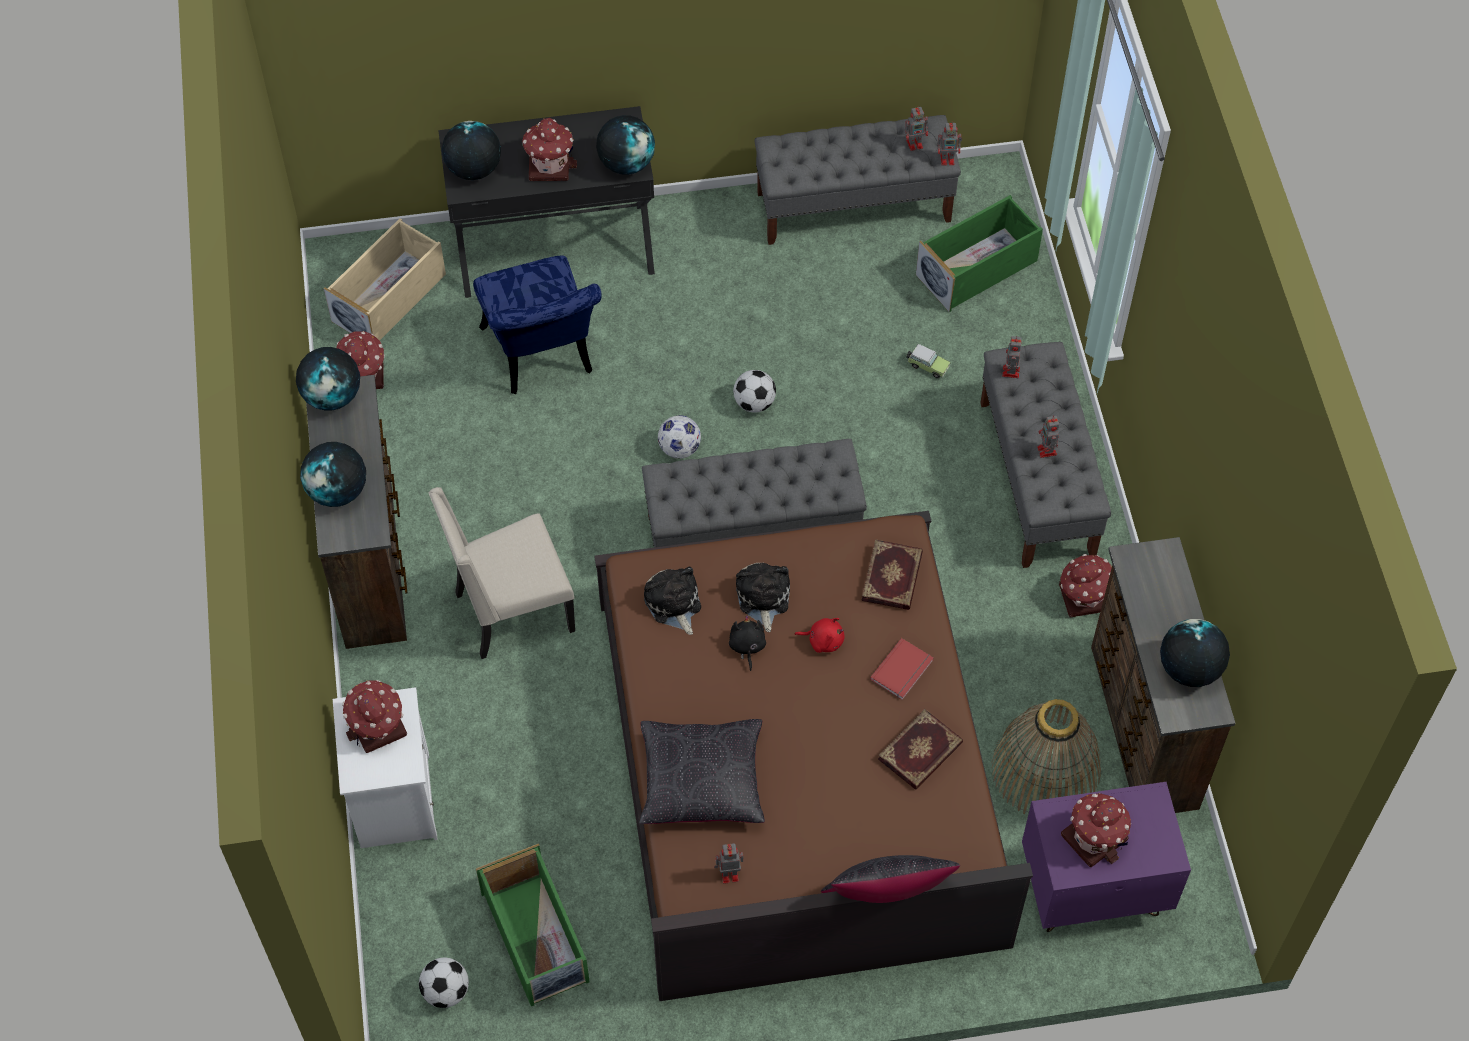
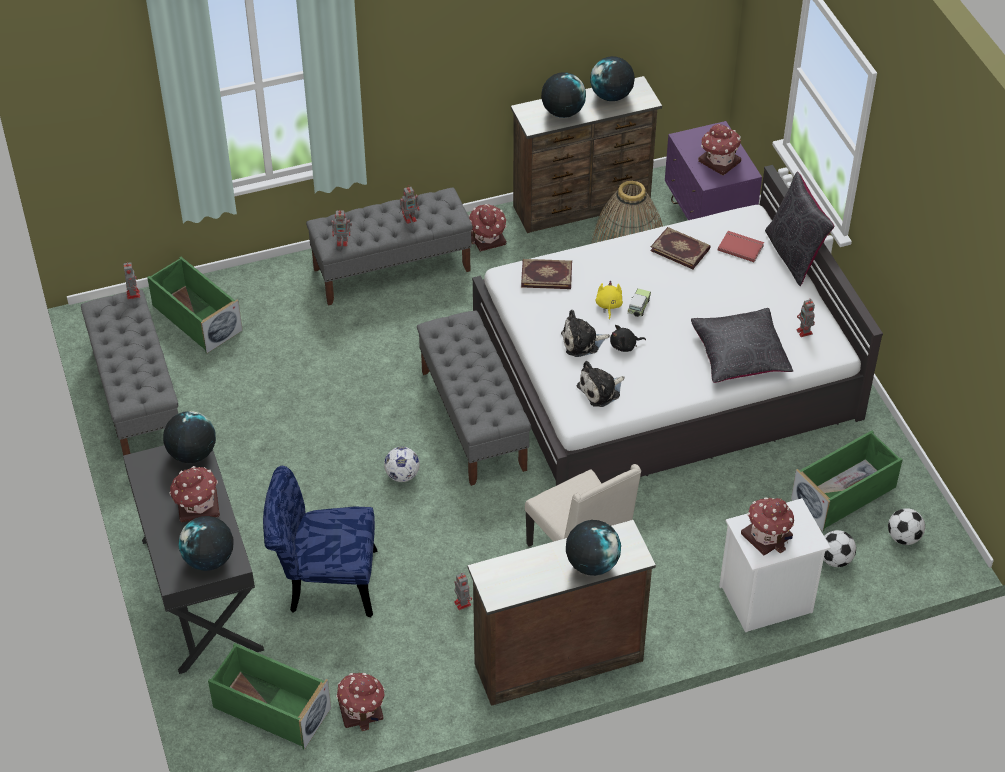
camera: 100 degrees left, 10 degrees down
globe [296,347,360,411] -> globe moved to [541,72,586,118]
beige storage box [324,218,446,340] -> green storage box [208,643,331,750]
blue chair [473,256,602,394] -> blue chair turned 150 degrees counterclockwise [263,466,378,618]
brown bed [594,511,1033,1001] -> white bed [472,165,883,486]
football [733,370,776,413] -> football moved to [823,530,856,567]
red plush toy [794,618,845,653] -> yellow plush toy [596,281,623,320]
red book [870,638,933,700] -> red book moved to [718,231,764,262]
toy robot [905,106,928,151] -> toy robot moved to [454,573,472,610]
toy car [906,344,951,378] -> toy car moved to [627,288,651,317]

